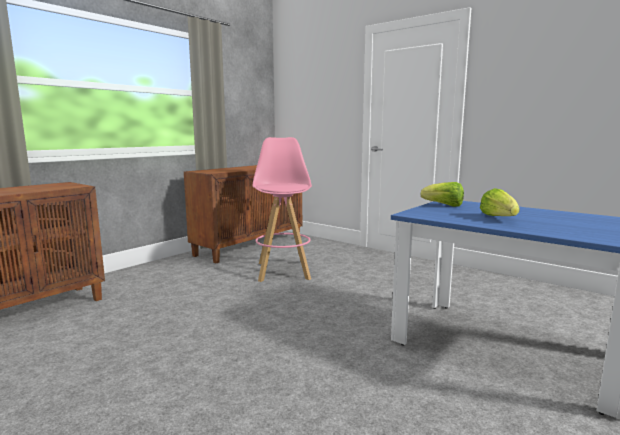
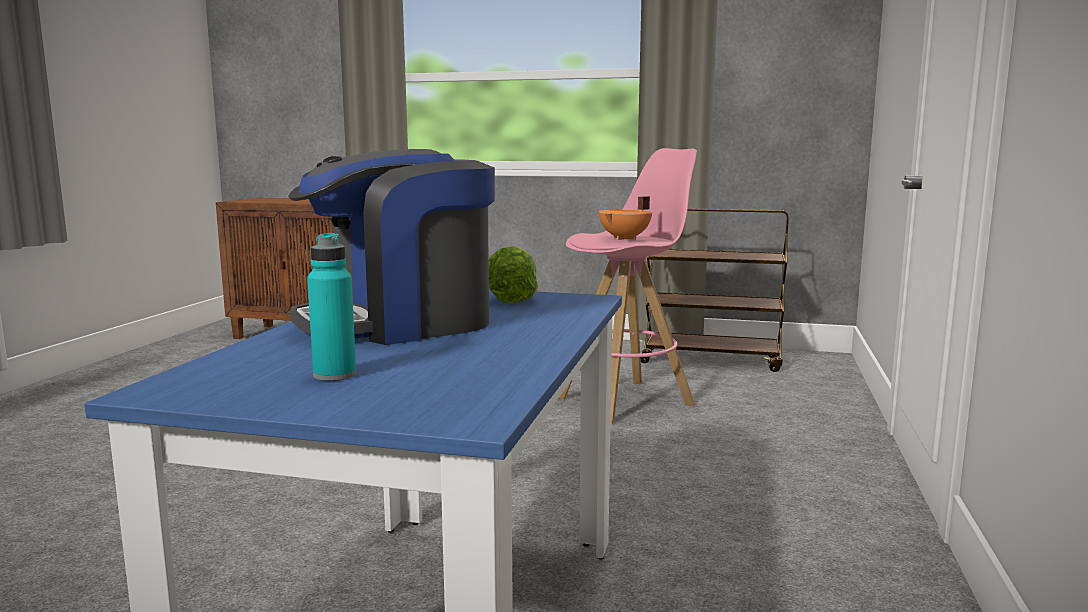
camera: 65 degrees right, 0 degrees up
brown cabinet [184,165,302,263] -> brown cart [641,208,789,372]
lettuce [480,188,520,216] -> coffee machine [288,149,495,345]
none -> turquoise bottle [307,233,356,381]
none -> orange cooking pot [599,196,652,240]

